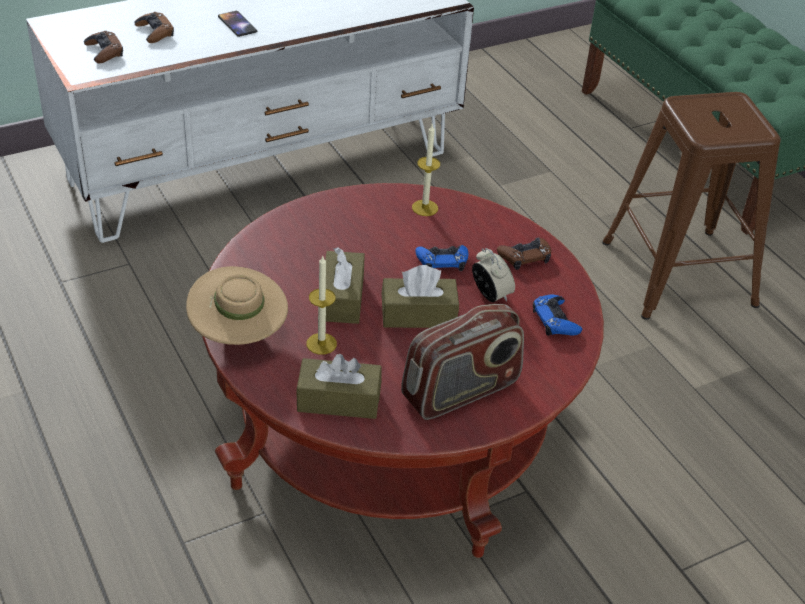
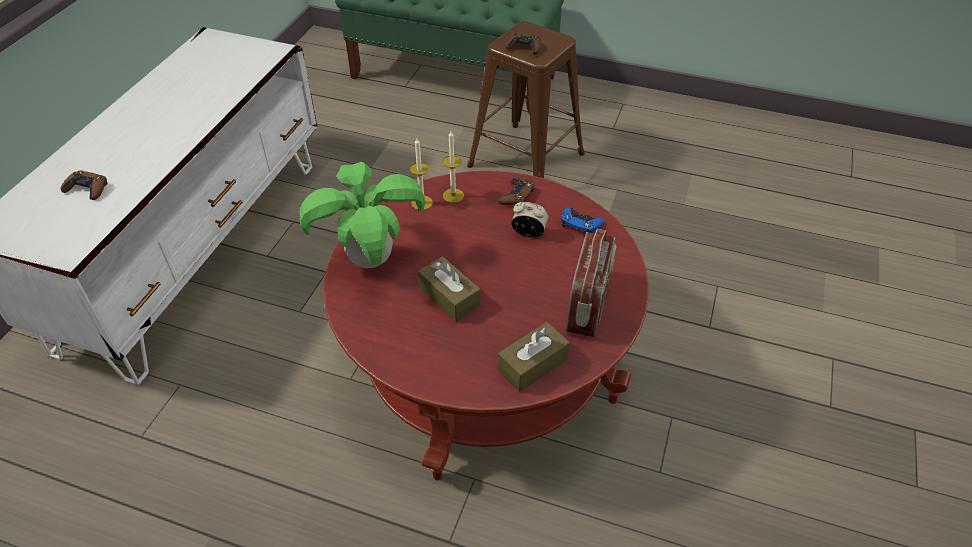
camera: 40 degrees left, 5 degrees up
brown game controller [84,31,123,63] -> brown game controller moved to [506,33,541,55]
beige hat [186,266,288,345] -> none
phone [218,11,257,37] -> none
candle [307,255,337,355] -> candle moved to [443,131,464,203]
brown tissue box [382,265,459,328] -> none
blue game controller [416,245,468,271] -> none
none -> potted plant [300,162,426,268]

